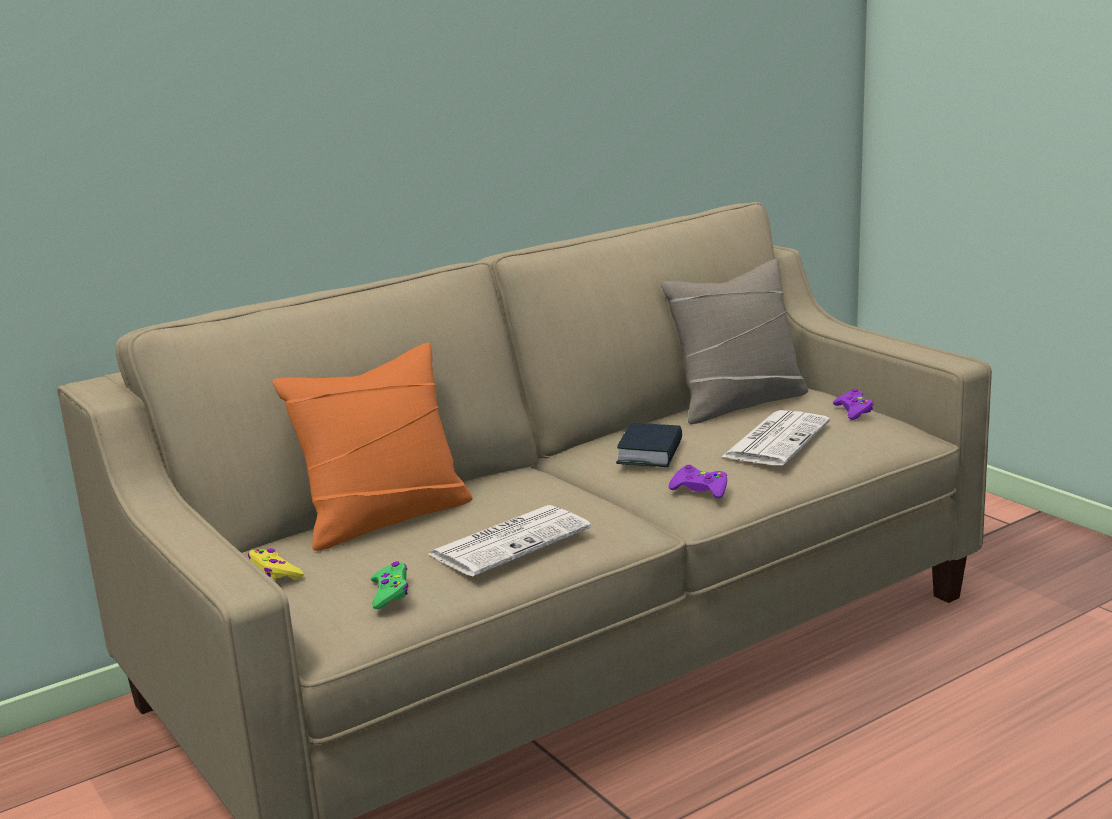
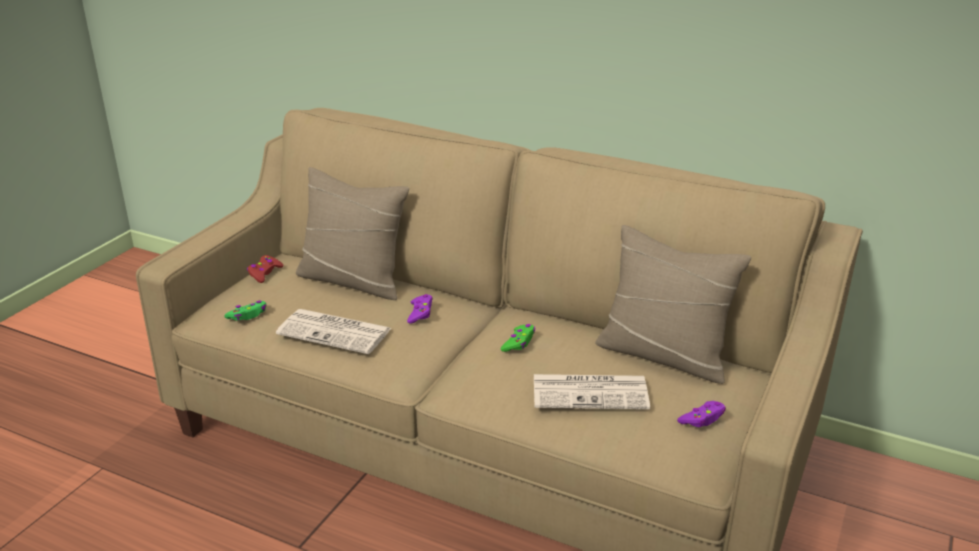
camera: 60 degrees right, 10 degrees up
yellow game controller [248,549,304,579] -> red game controller [247,255,283,283]
orange pillow [273,343,473,551] -> beige pillow [296,167,409,300]
book [616,423,682,467] -> green game controller [501,324,535,352]
purple game controller [669,465,727,498] -> purple game controller moved to [407,294,433,323]

